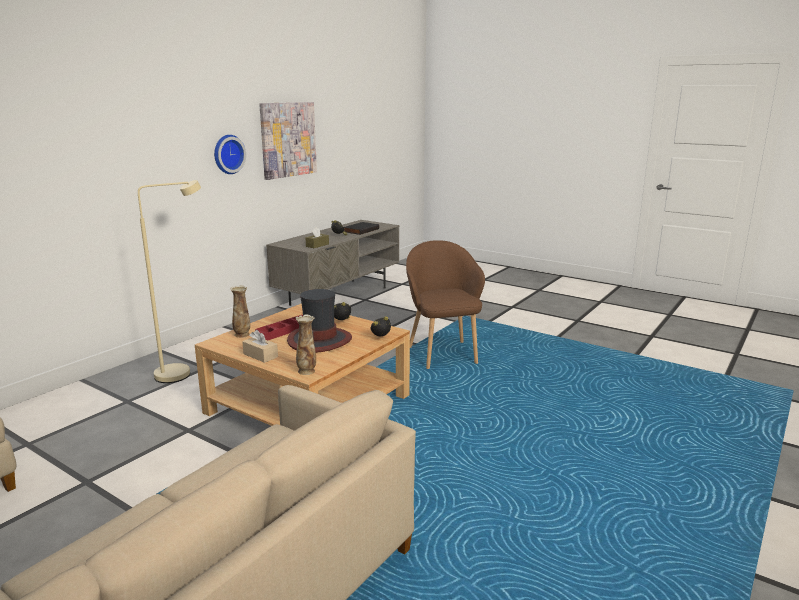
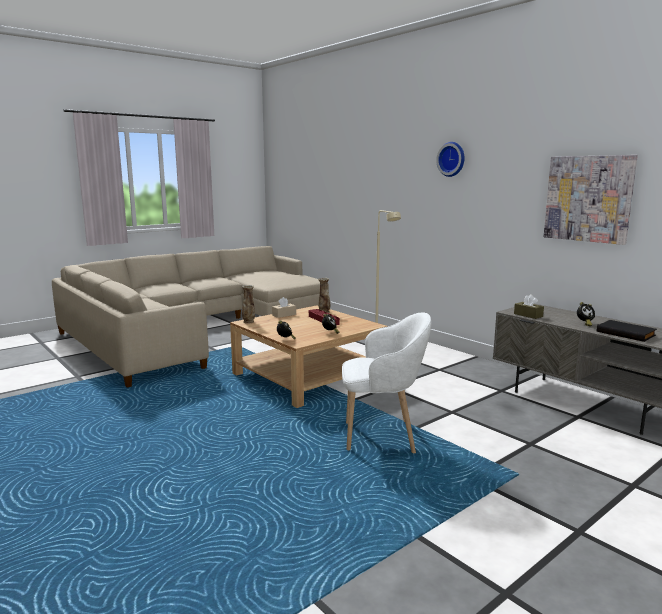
camera: 105 degrees right, 5 degrees down
wall clock [214,135,246,174] -> wall clock moved to [436,142,465,177]
hat [287,289,352,353] -> none
brown armchair [406,240,485,369] -> white armchair [342,313,431,453]

